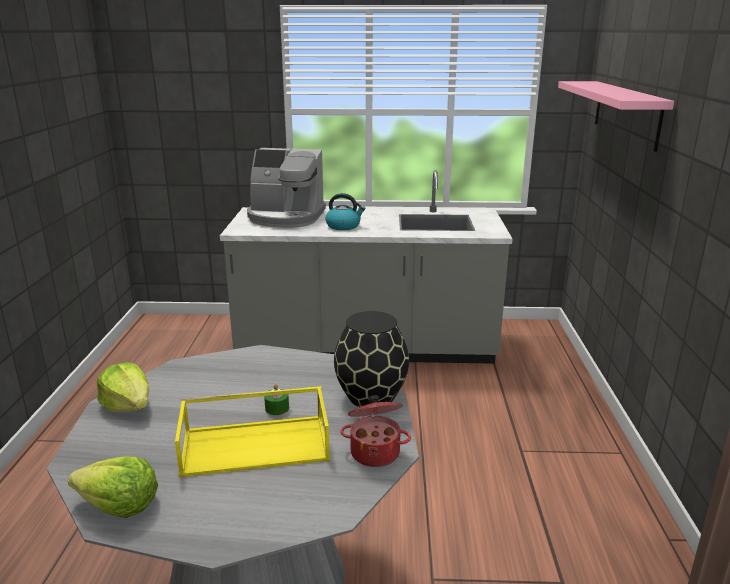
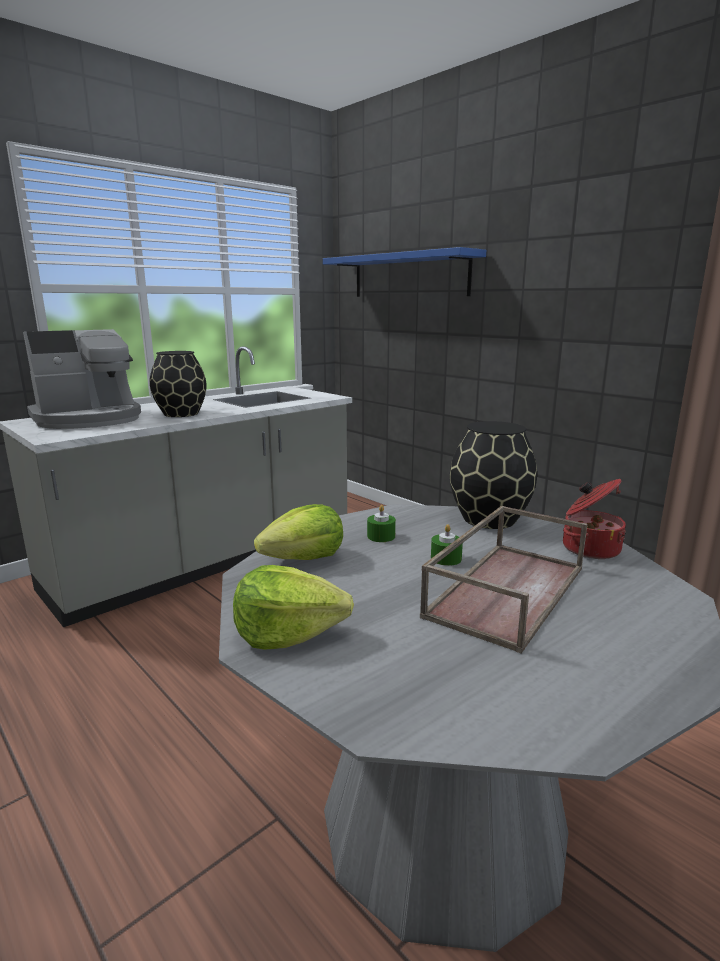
camera: 45 degrees left, 5 degrees down
lettuce [68,456,158,518] -> lettuce moved to [254,504,343,560]
yellow tray [175,386,330,477] -> brown tray [420,506,587,653]
kettle [325,193,365,230] -> black vase [150,351,206,417]
pink shelf [558,81,674,152] -> blue shelf [323,247,486,297]
none -> green candle [367,505,396,542]

